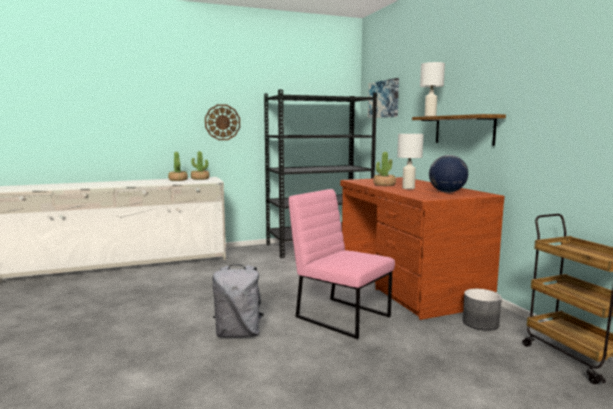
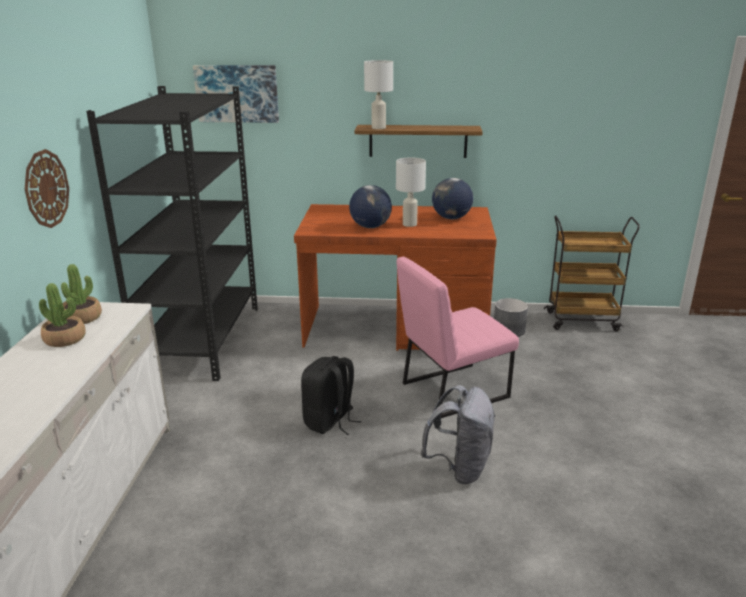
camera: 65 degrees left, 15 degrees up
potted plant [373,152,396,186] -> globe [349,185,392,228]
none -> black backpack [301,356,362,435]

